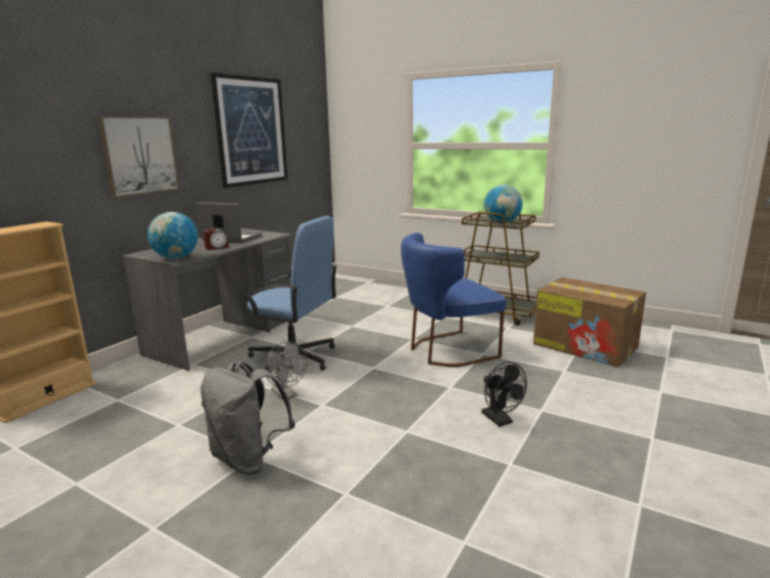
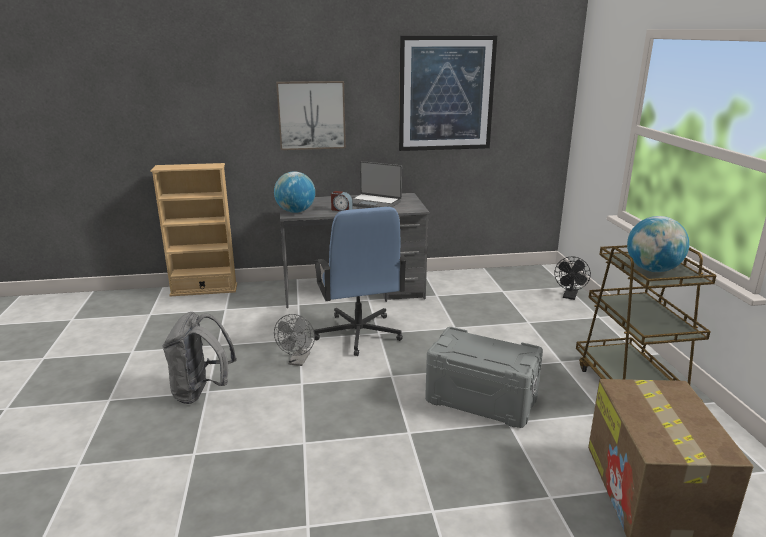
camera: 50 degrees right, 5 degrees up
laptop [197,202,262,243] -> laptop turned 135 degrees clockwise [352,161,402,208]
blue chair [401,233,506,367] -> grey storage box [425,327,543,428]
black fan [482,362,527,427] -> black fan moved to [555,257,591,300]

